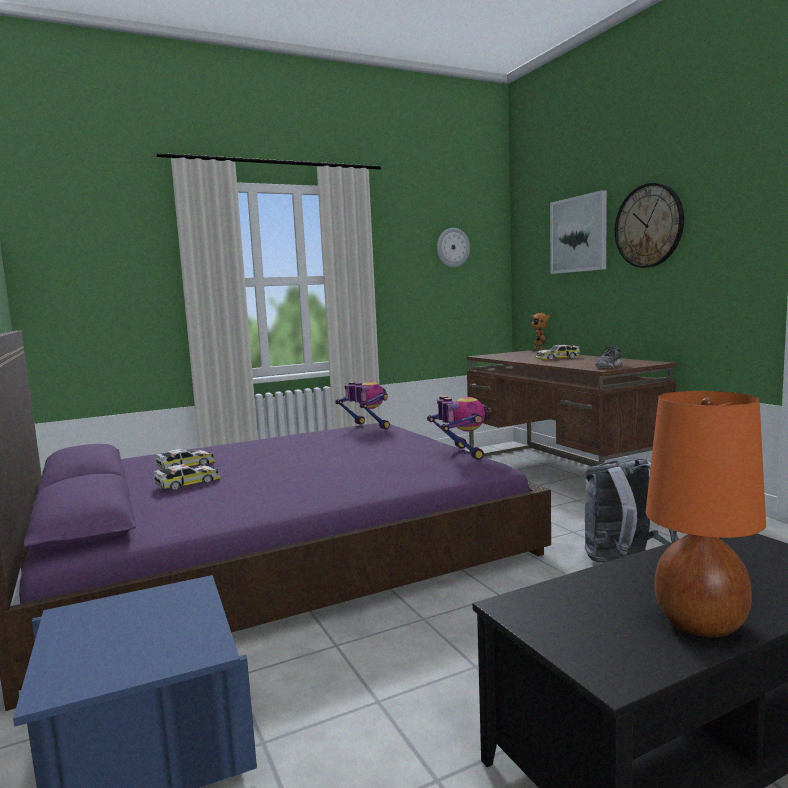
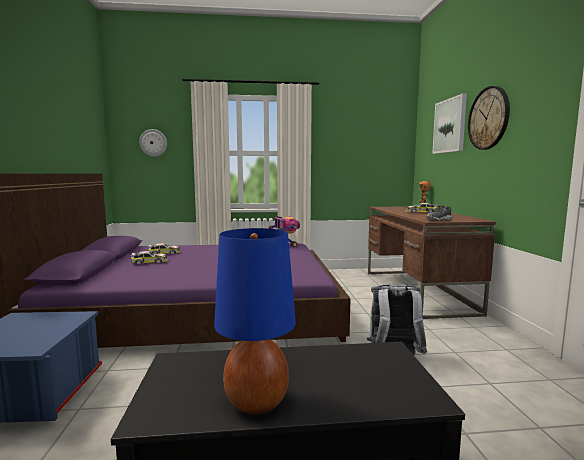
camera: 20 degrees right, 0 degrees up
toy robot [427,396,490,460] -> none
wall clock [437,228,470,267] -> wall clock moved to [139,129,167,157]
orange table lamp [646,391,766,637] -> blue table lamp [214,228,296,414]

